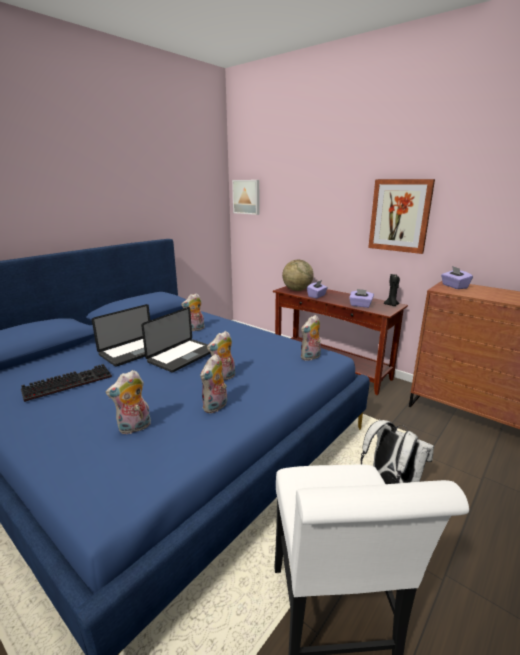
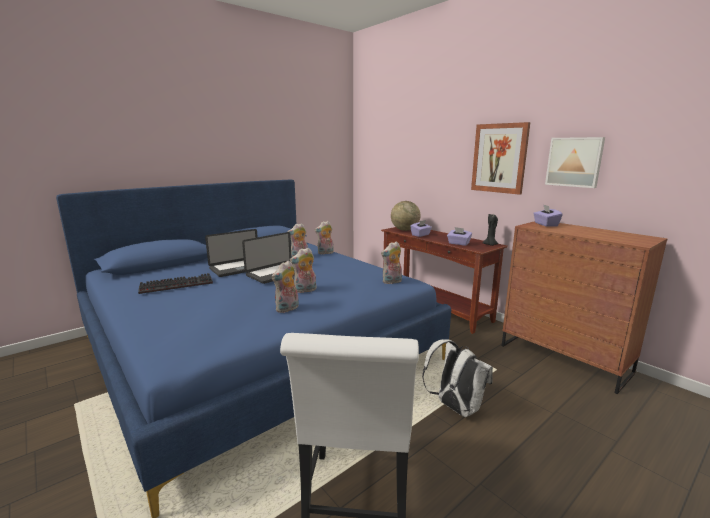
camera: 10 degrees right, 5 degrees down
plush toy [106,370,151,434] -> plush toy moved to [315,221,334,254]
picture [232,180,259,215] -> picture moved to [545,137,605,188]

